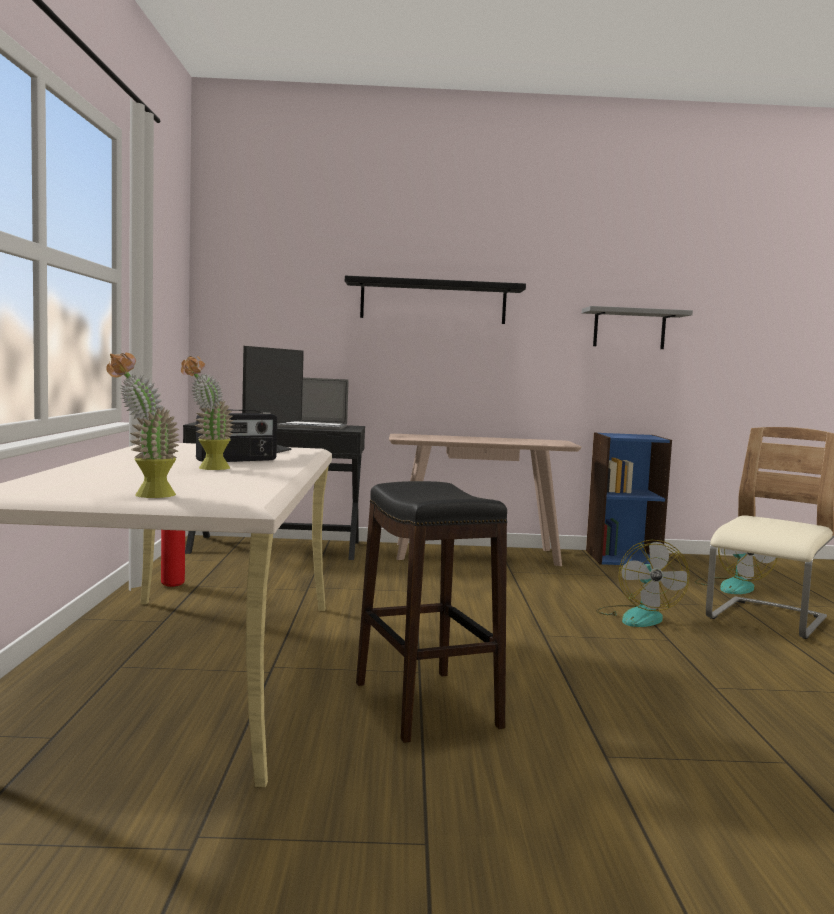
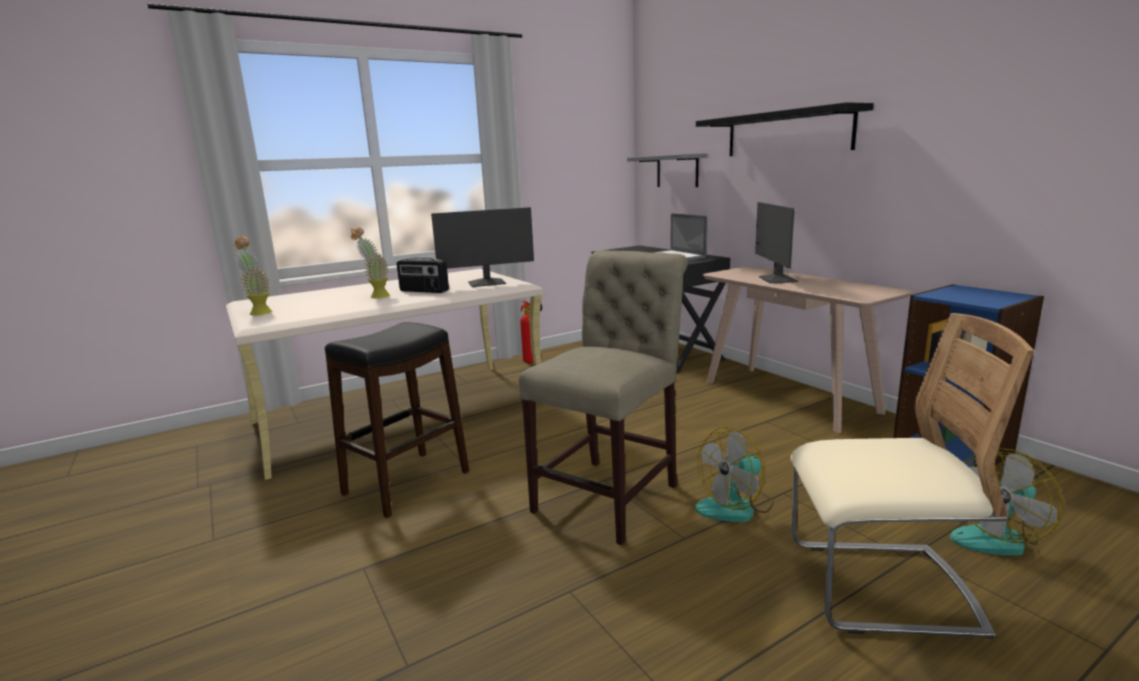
camera: 60 degrees right, 10 degrees up
grey shelf [582,306,693,349] -> grey shelf moved to [627,153,707,187]
none -> beige chair [518,250,688,545]
none -> monitor [755,202,799,283]

